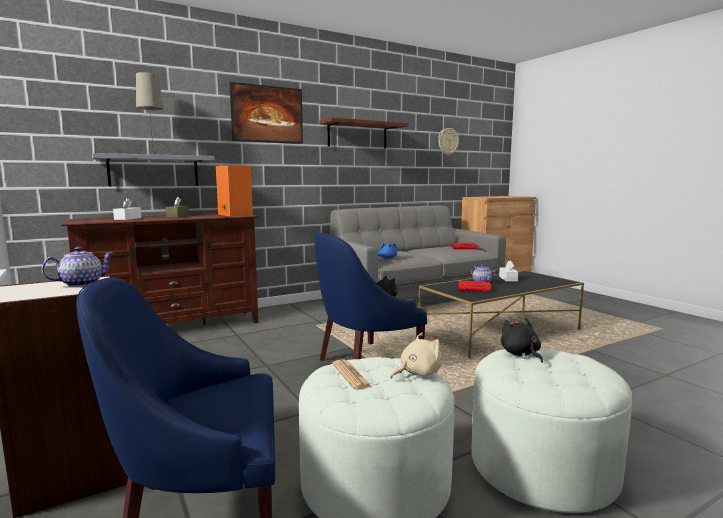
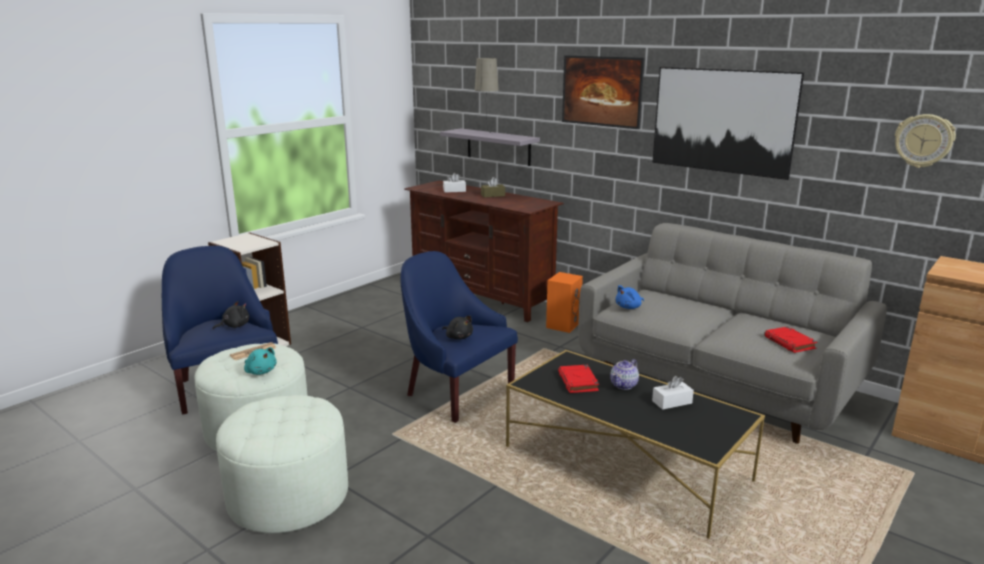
camera: 70 degrees right, 10 degrees up
teapot [41,247,114,287] -> none
orange speaker [216,166,253,216] -> orange speaker moved to [546,272,583,333]
brown shelf [319,117,408,149] -> picture [652,67,804,180]
beige plush toy [391,333,442,379] -> turquoise plush toy [244,347,277,375]
black plush toy [501,318,543,363] -> black plush toy moved to [212,301,249,330]

